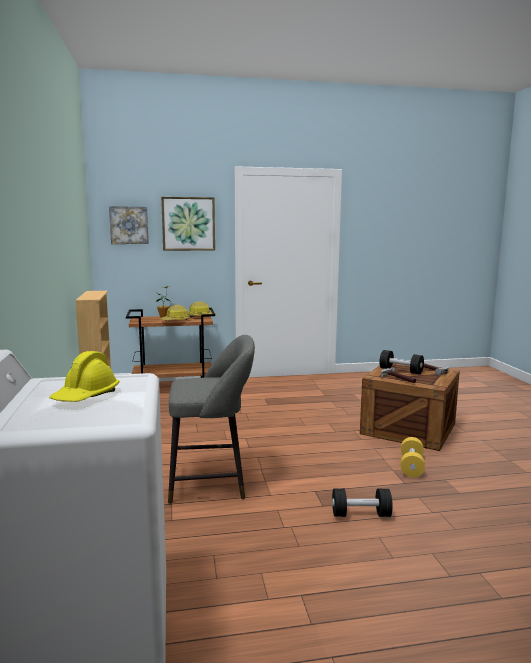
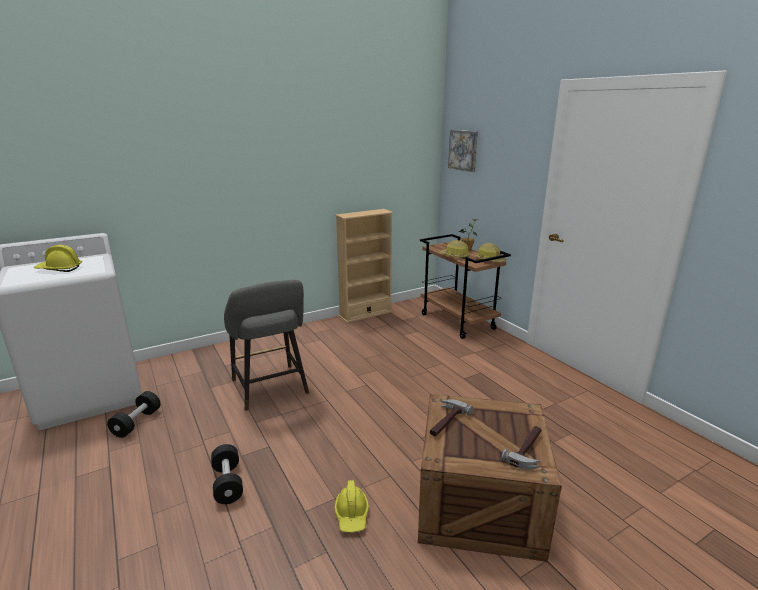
camera: 70 degrees right, 10 degrees up
picture [161,197,215,251] -> none
black dumbbell [379,350,424,375] -> black dumbbell moved to [107,391,161,438]
yellow dumbbell [401,437,425,477] -> yellow hard hat [334,480,369,533]

